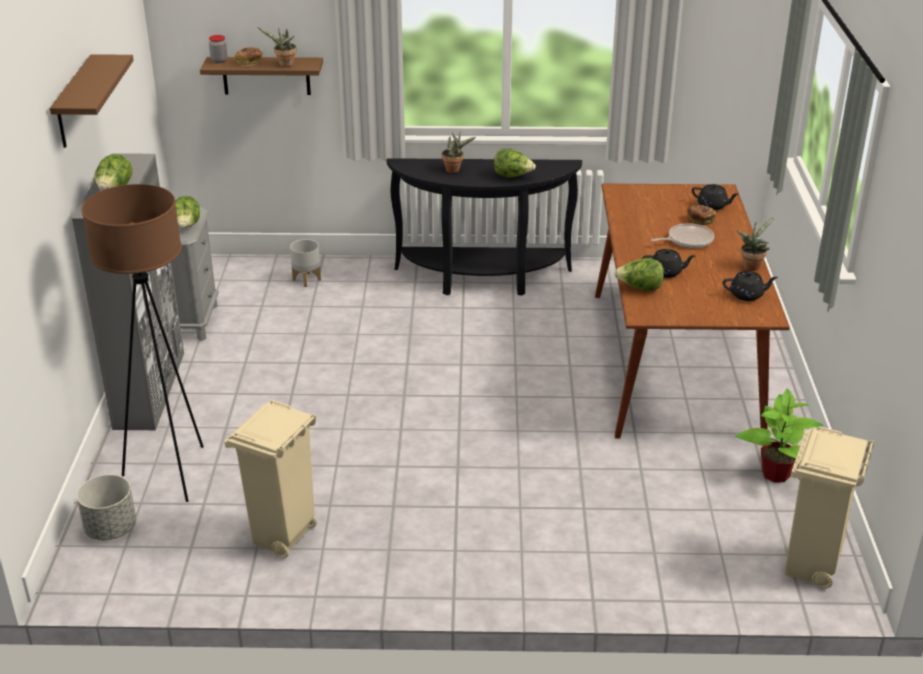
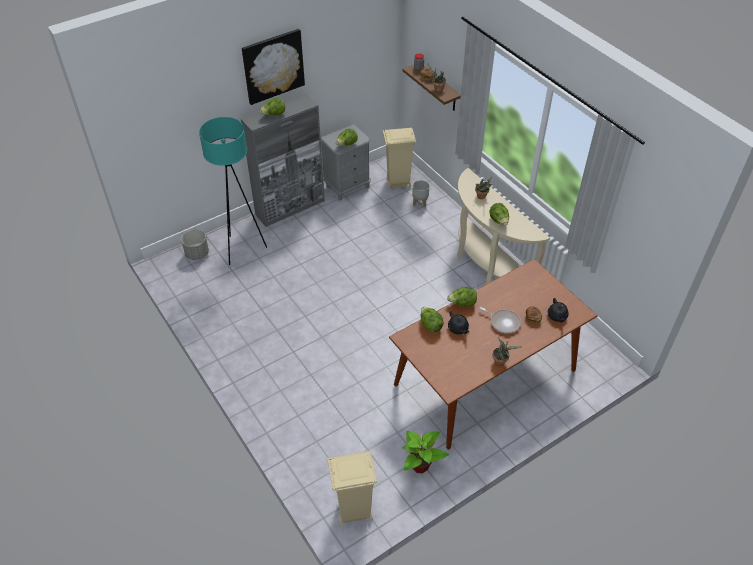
camera: 55 degrees right, 15 degrees up
brown shelf [50,54,134,148] -> picture [242,29,305,105]
brown floor lamp [82,184,204,502] -> turquoise floor lamp [199,117,267,265]
beige trash can [224,400,317,558] -> beige trash can moved to [383,128,416,189]
black console table [387,158,582,296] -> beige console table [457,168,550,284]
black teapot [723,271,778,301] -> none
none -> lettuce [447,287,477,307]

